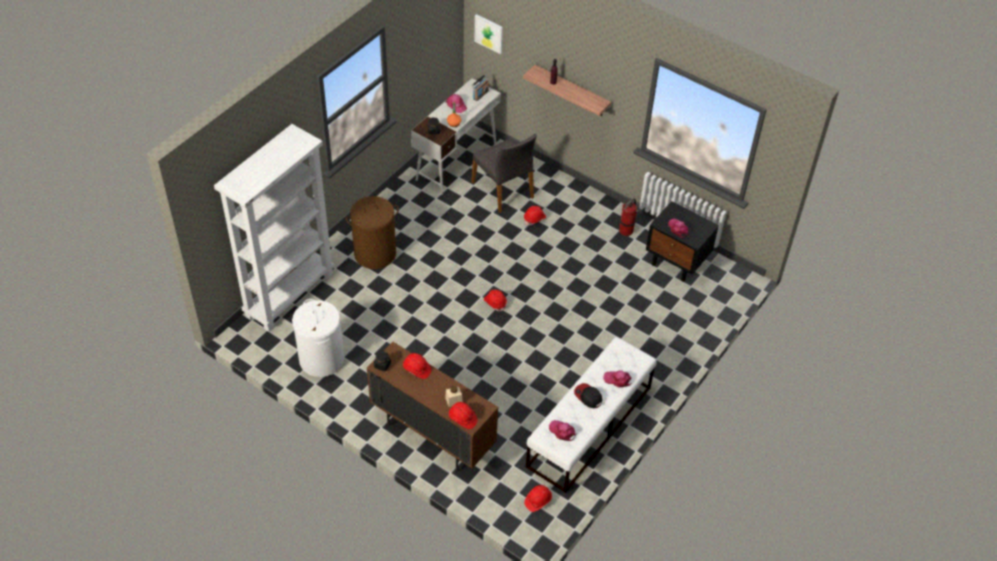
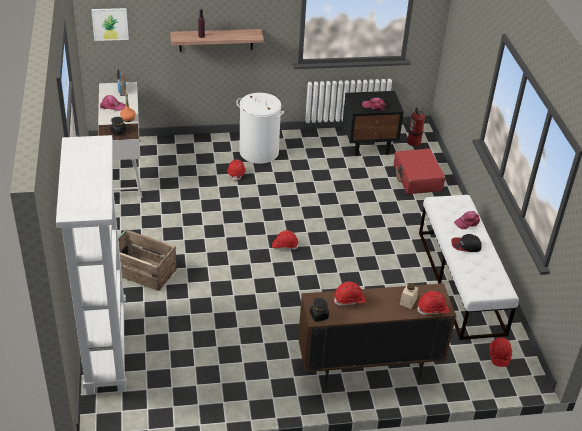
camera: 45 degrees left, 10 degrees down
white laundry basket [292,299,344,377] -> white laundry basket moved to [237,93,284,164]
brown laundry basket [346,196,399,269] -> crate [118,229,177,291]
grey chair [472,134,537,213] -> none
pink cap [549,420,577,441] -> none
fire extinguisher [619,199,637,236] -> fire extinguisher moved to [407,107,425,147]
none -> red suitcase [394,149,445,194]

